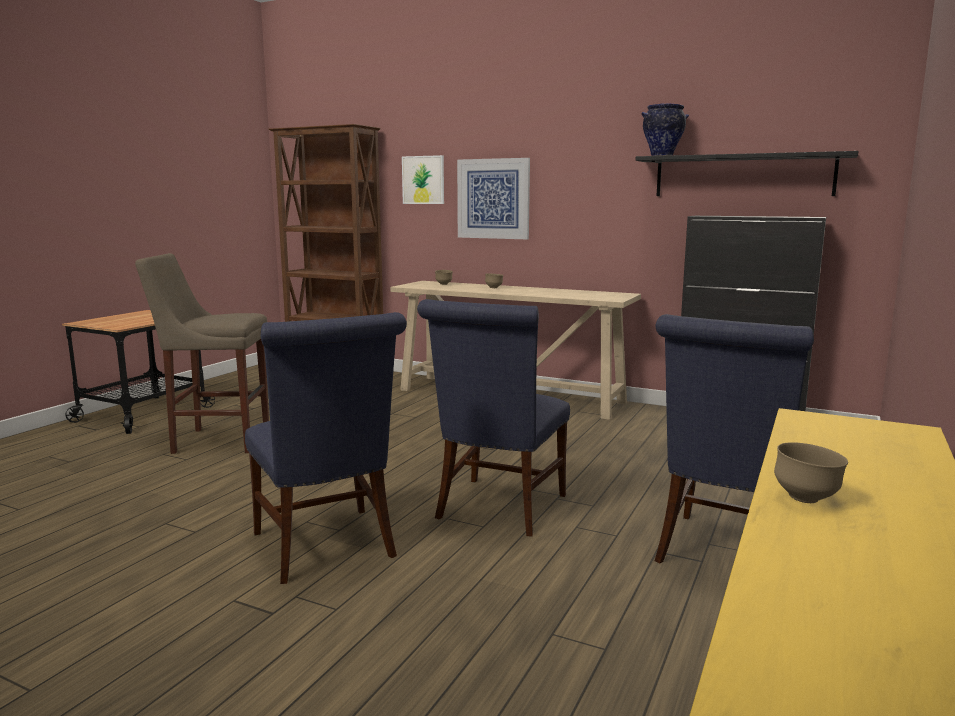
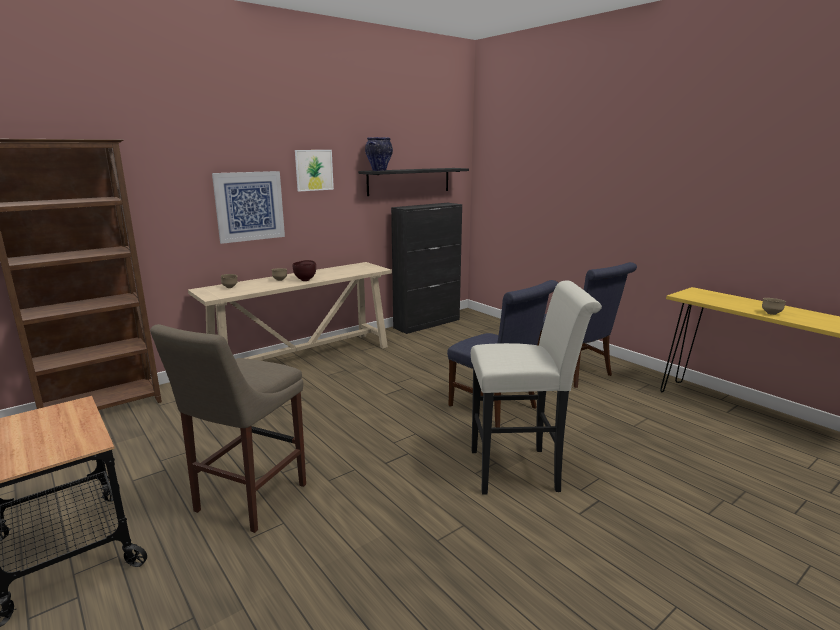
camera: 65 degrees left, 5 degrees up
blue chair [245,312,407,584] -> white stool [471,280,602,495]
picture [402,155,444,204] -> picture moved to [295,150,334,191]
none -> brown bowl [293,260,316,281]

